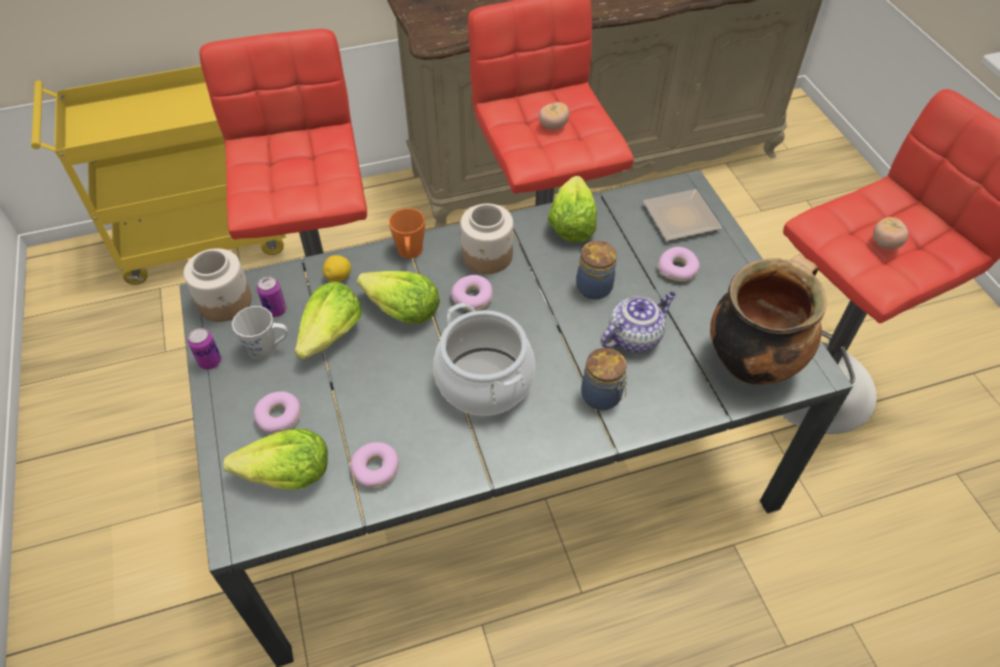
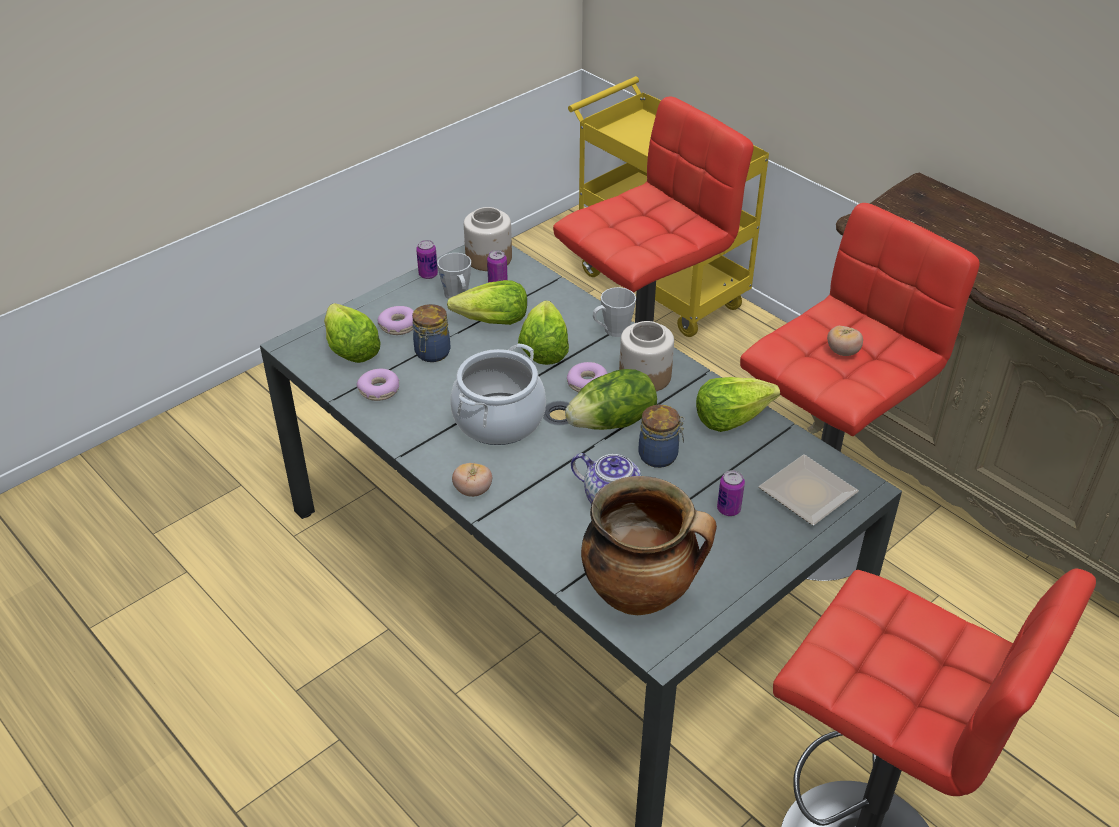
camera: 65 degrees right, 10 degrees down
lemon [323,255,351,282] -> none
orange mug [389,208,425,259] -> grey mug [593,287,636,337]
jar [581,348,628,410] -> jar moved to [412,304,450,362]
donut [658,247,700,282] -> can [717,470,745,516]
tomato [873,217,909,249] -> tomato moved to [452,463,492,497]
none -> lettuce [565,369,657,430]

